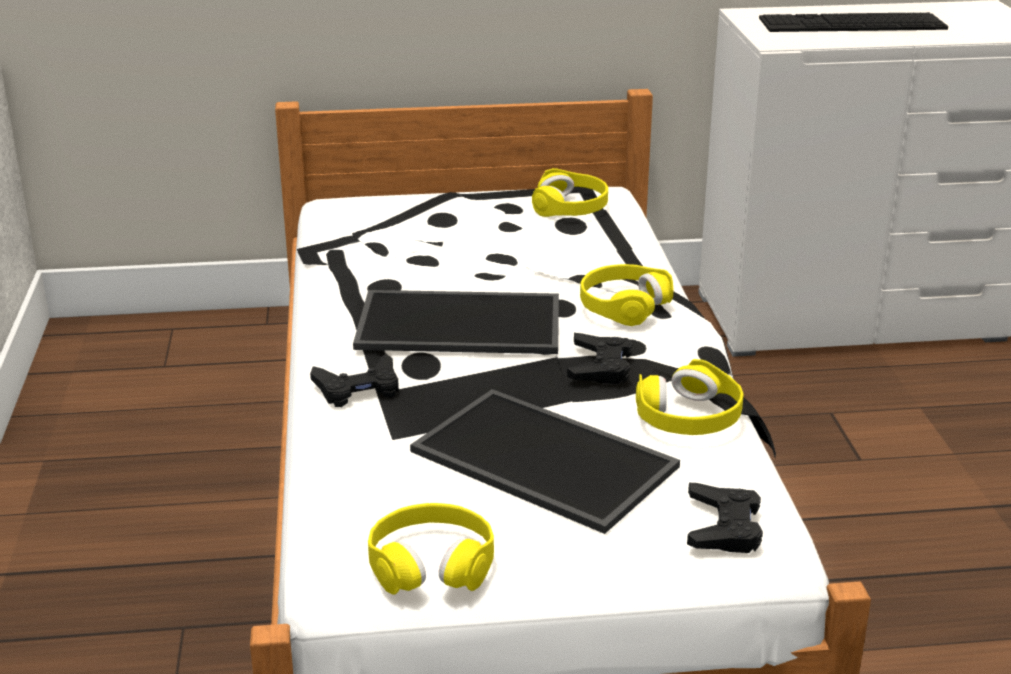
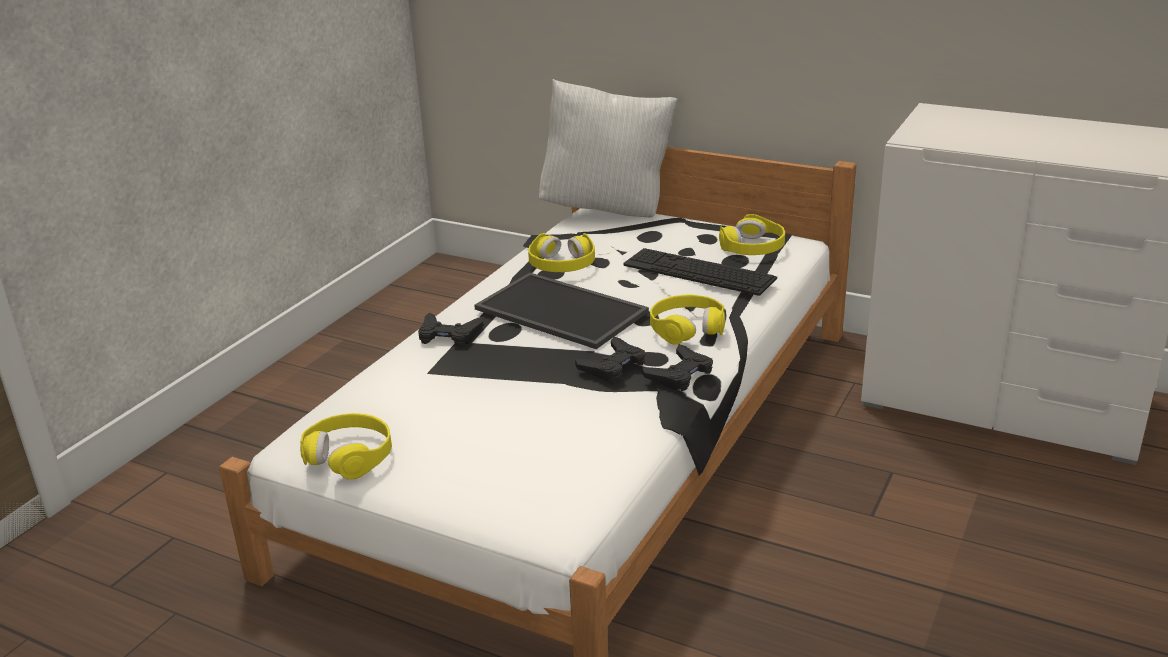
camera: 35 degrees right, 0 degrees up
tray [410,389,680,534] -> none
yellow headphones [636,359,744,435] -> yellow headphones moved to [528,233,595,272]
black game controller [687,483,763,553] -> black game controller moved to [642,344,713,391]
keyboard [759,12,948,32] -> keyboard moved to [623,248,777,296]
none -> white pillow [539,79,678,217]

